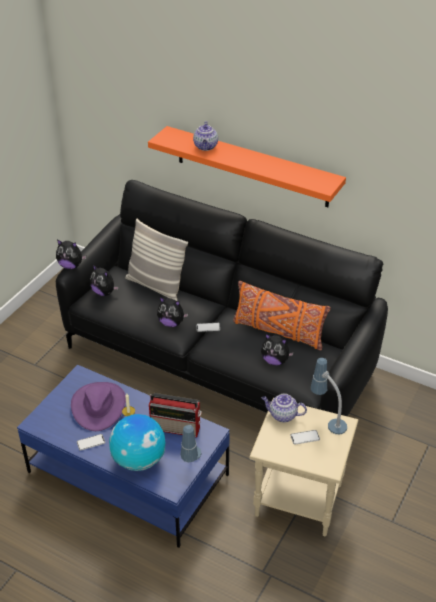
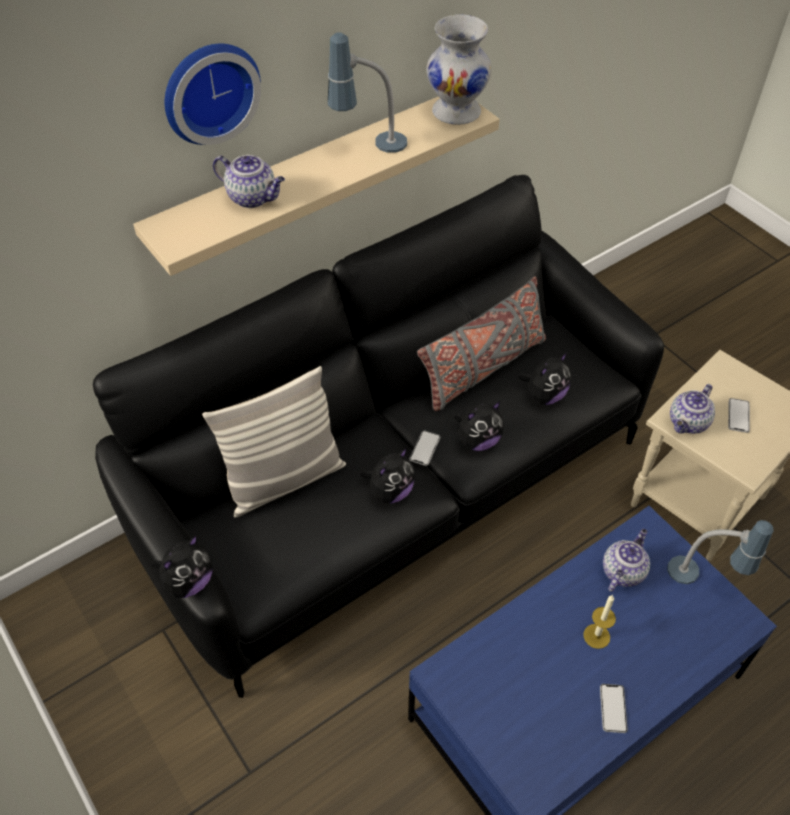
camera: 65 degrees left, 10 degrees up
purple hat [71,382,126,431] -> none
plush toy [90,264,119,296] -> plush toy moved to [454,401,504,451]
globe [109,414,165,471] -> none
orange shelf [148,126,346,207] -> beige shelf [133,96,500,276]
radio [149,393,202,438] -> teapot [603,528,650,592]
orange pillow [233,281,331,350] -> grey pillow [417,276,546,411]
table lamp [311,358,347,434] -> table lamp moved to [328,32,407,153]
none -> wall clock [165,44,261,145]
none -> white vase [427,14,492,125]

